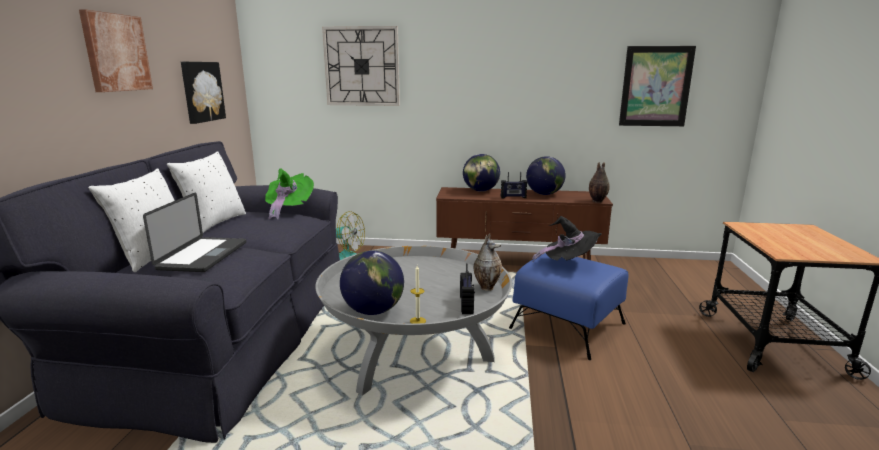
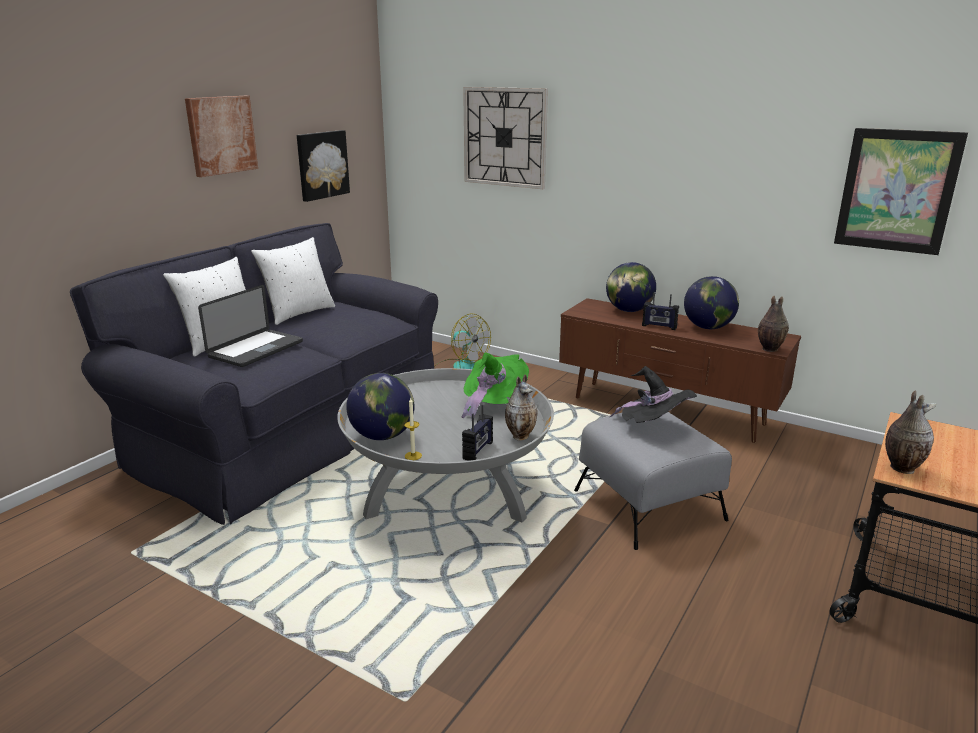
camera: 25 degrees right, 5 degrees up
green hat [265,168,314,220] -> green hat moved to [462,352,529,420]
blue ottoman [509,253,628,360] -> grey ottoman [574,412,732,550]
none -> vase [885,391,936,474]

